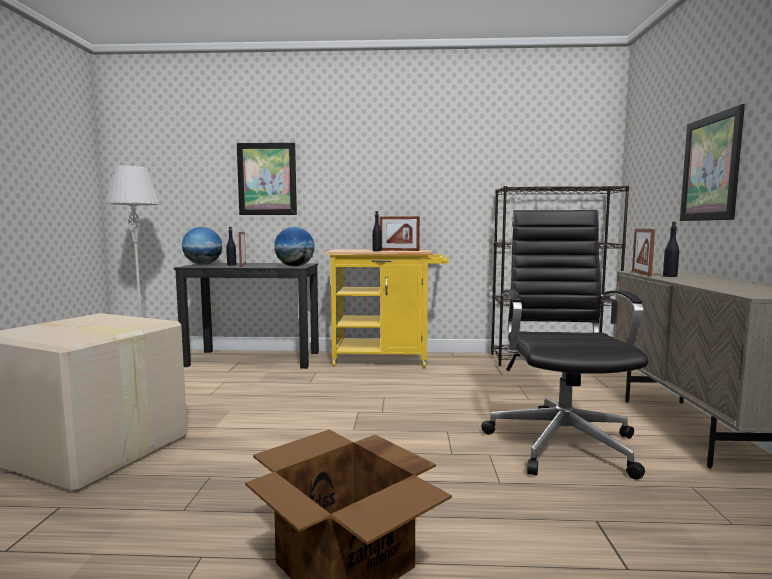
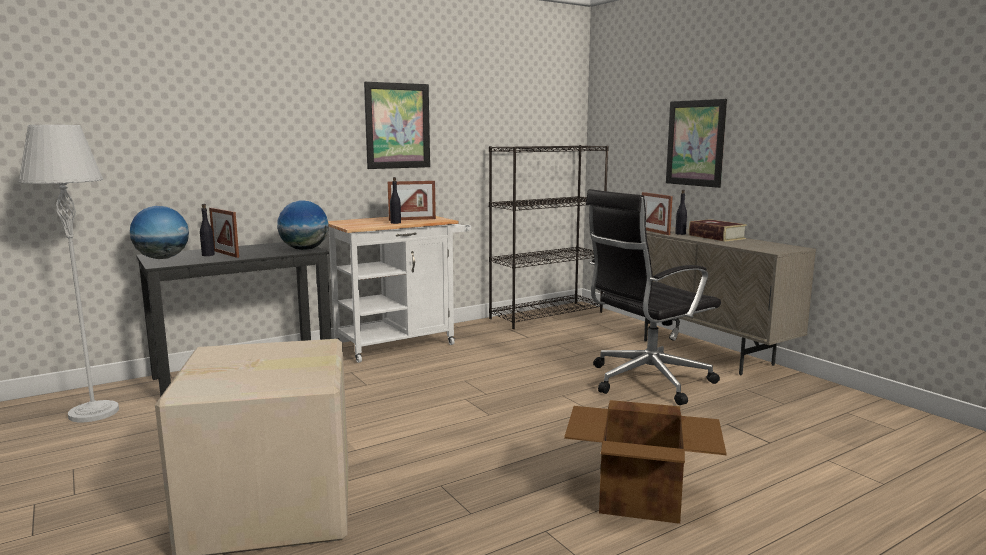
camera: 35 degrees left, 5 degrees up
picture [237,143,297,215] -> picture moved to [364,82,430,169]
yellow cart [325,249,449,368] -> white cart [328,216,471,363]
black office chair [481,210,648,480] -> black office chair turned 90 degrees counterclockwise [586,189,721,405]
none -> book [689,219,747,242]

